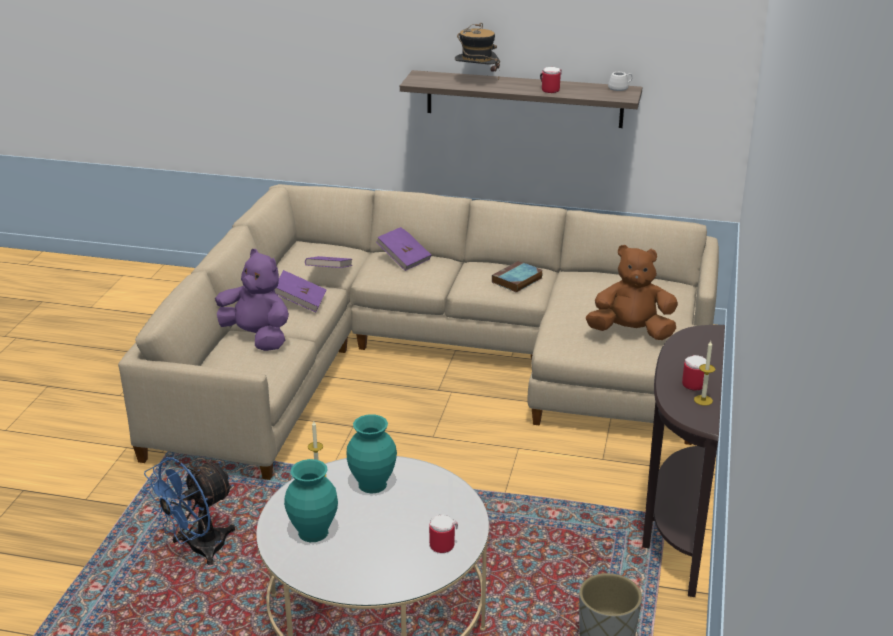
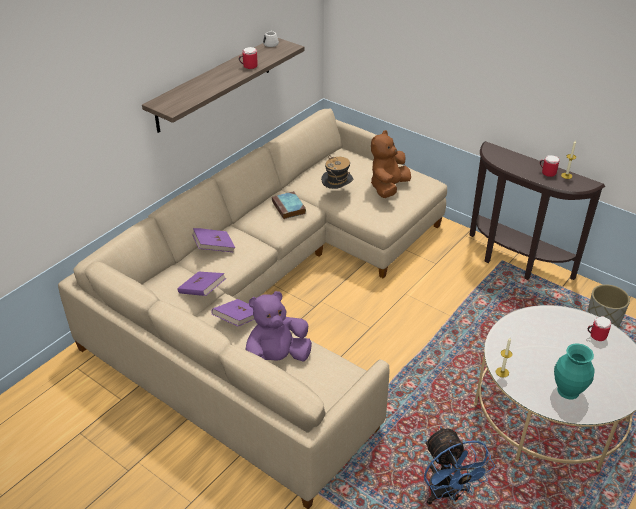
camera: 65 degrees left, 10 degrees up
turquoise vase [347,414,397,494] -> none
hat [455,23,500,79] -> hat moved to [321,155,354,189]

